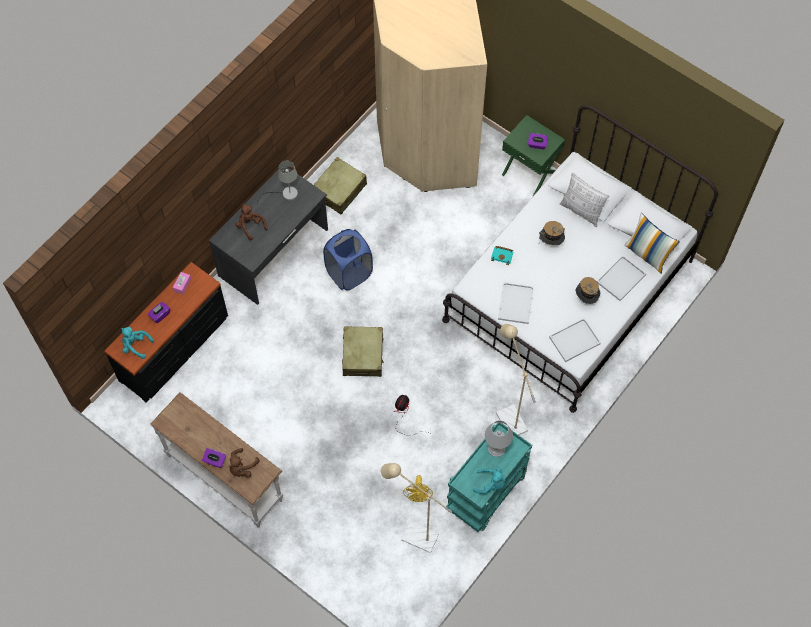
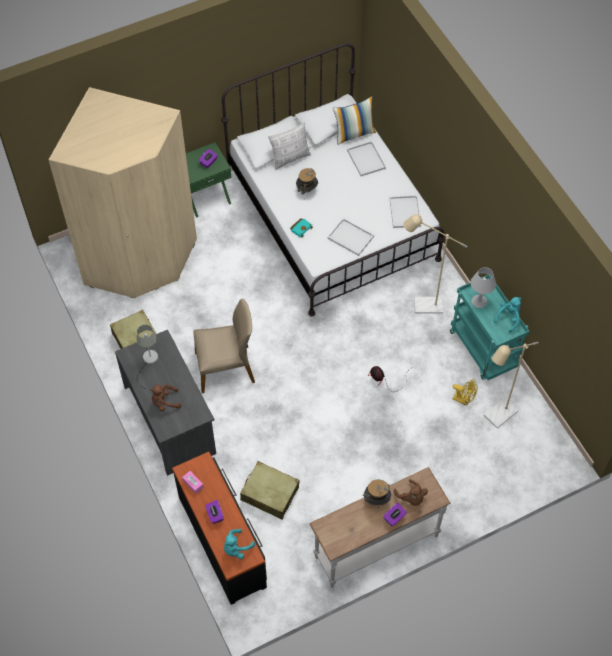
camera: 65 degrees left, 5 degrees down
blue laundry basket [323,229,373,290] -> beige chair [193,299,255,393]
beige suitcase [342,326,384,377] -> beige suitcase moved to [240,461,300,520]
hat [575,277,600,304] -> hat moved to [363,479,391,505]

